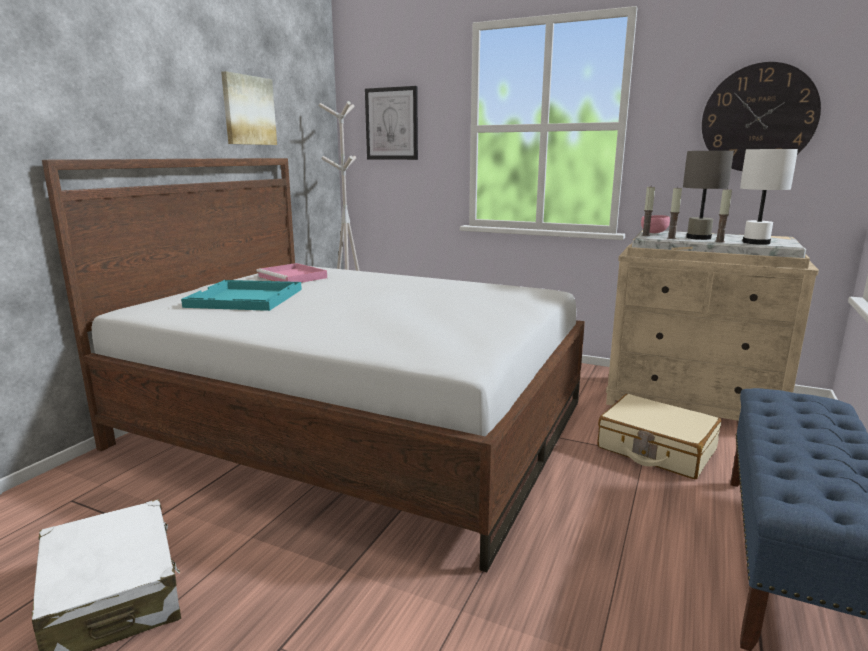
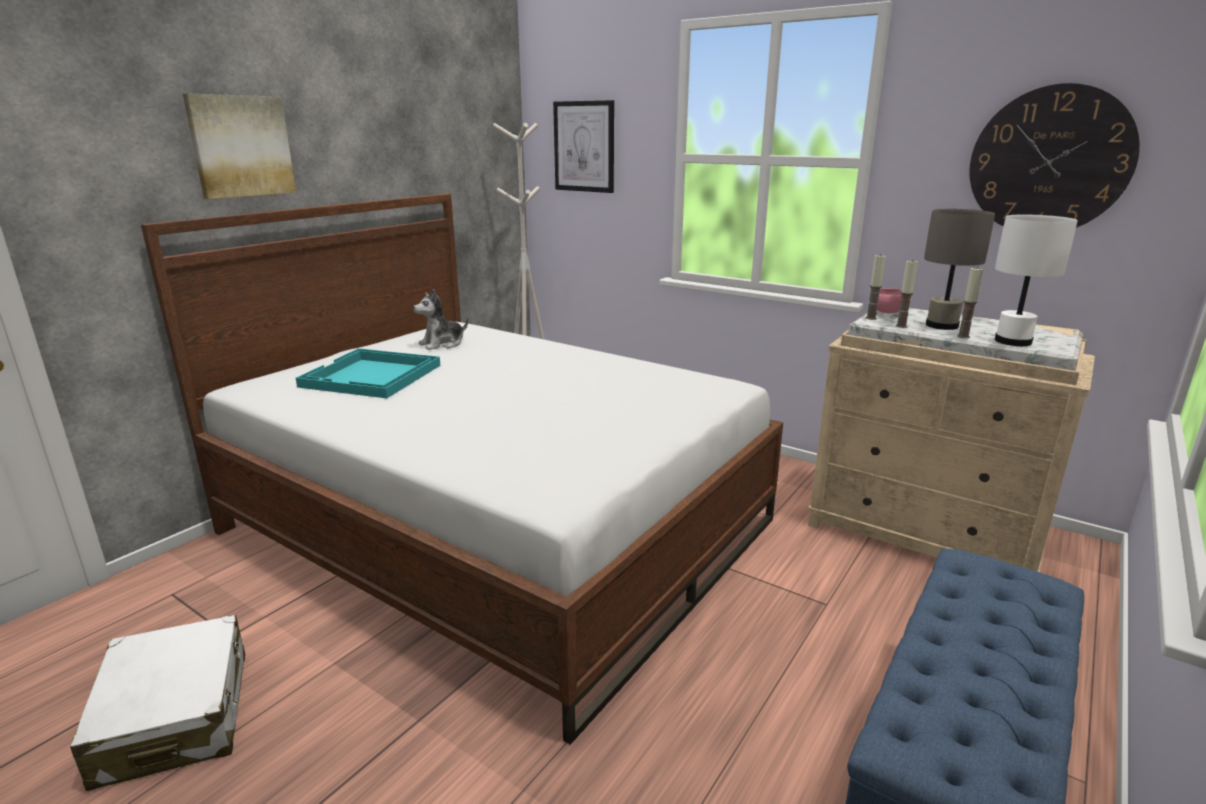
camera: 10 degrees right, 5 degrees up
picture [221,71,277,145] -> picture moved to [183,93,296,199]
pink tray [256,263,327,283] -> plush toy [413,289,469,350]
beige suitcase [597,394,721,479] -> none

